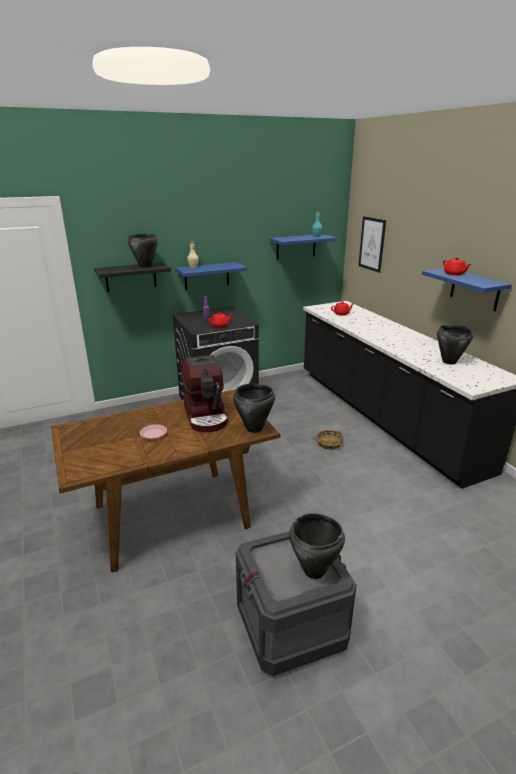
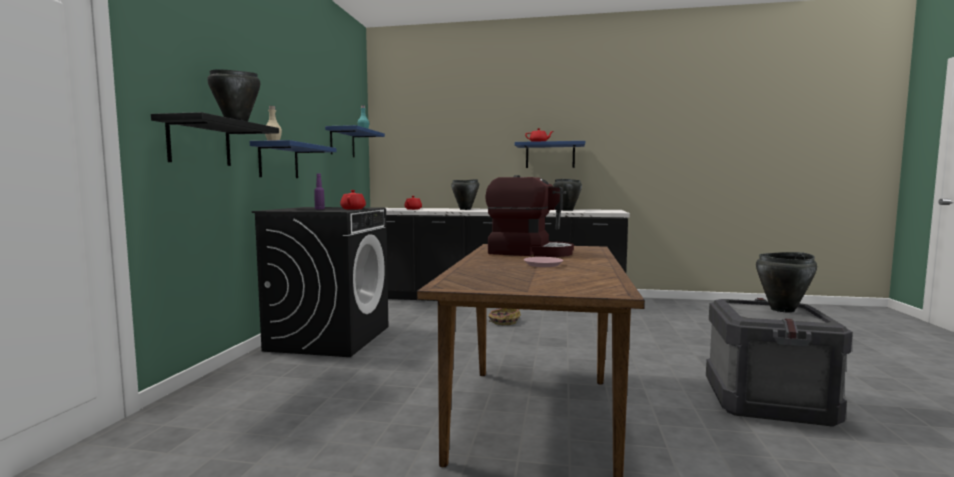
camera: 55 degrees left, 20 degrees down
black cooking pot [233,384,275,433] -> black cooking pot moved to [451,179,479,210]
picture [358,216,386,273] -> none

